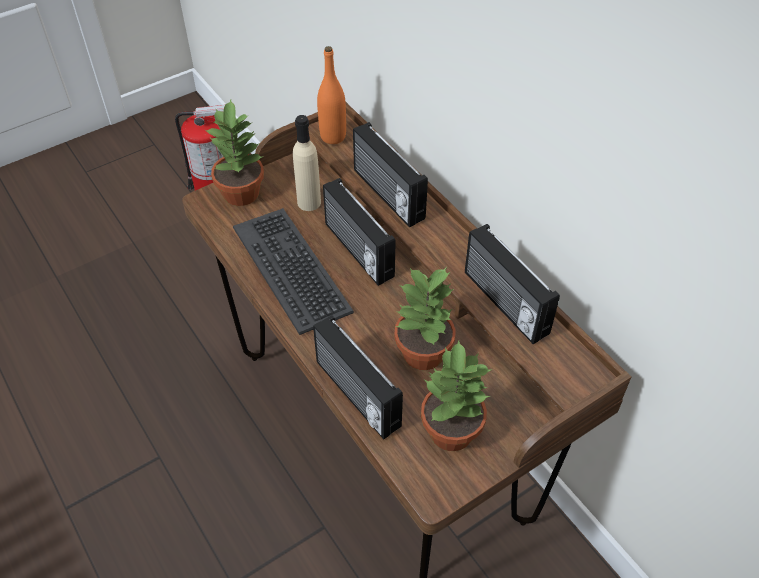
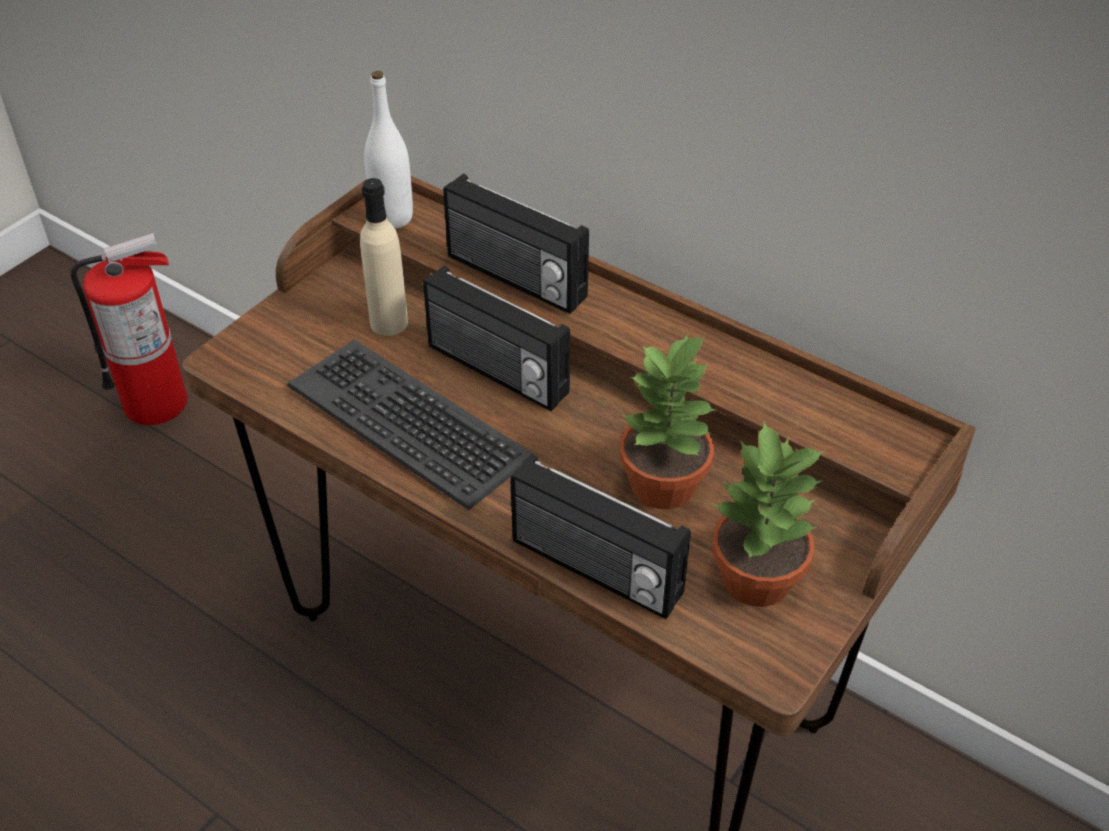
camera: 20 degrees left, 5 degrees down
potted plant [205,99,264,206] -> none
orange bottle [317,46,346,144] -> white bottle [364,71,413,229]
radio [465,224,560,344] -> none

